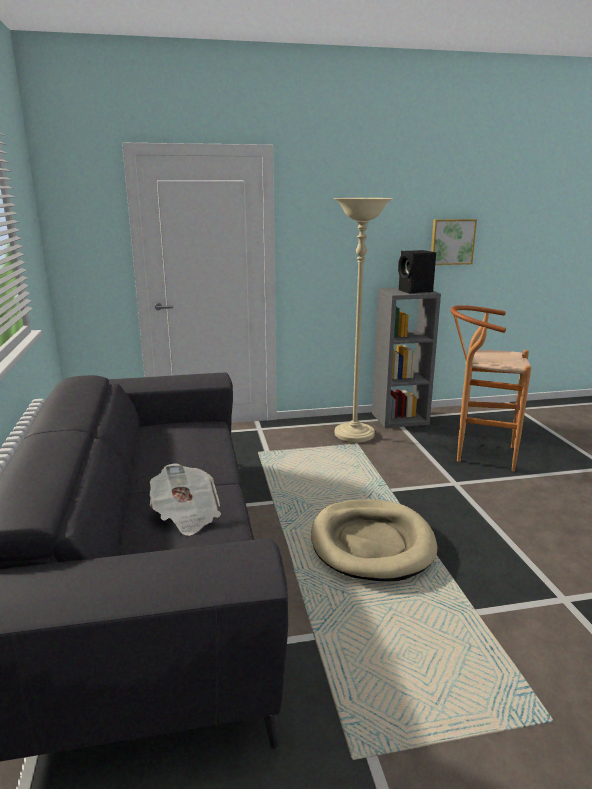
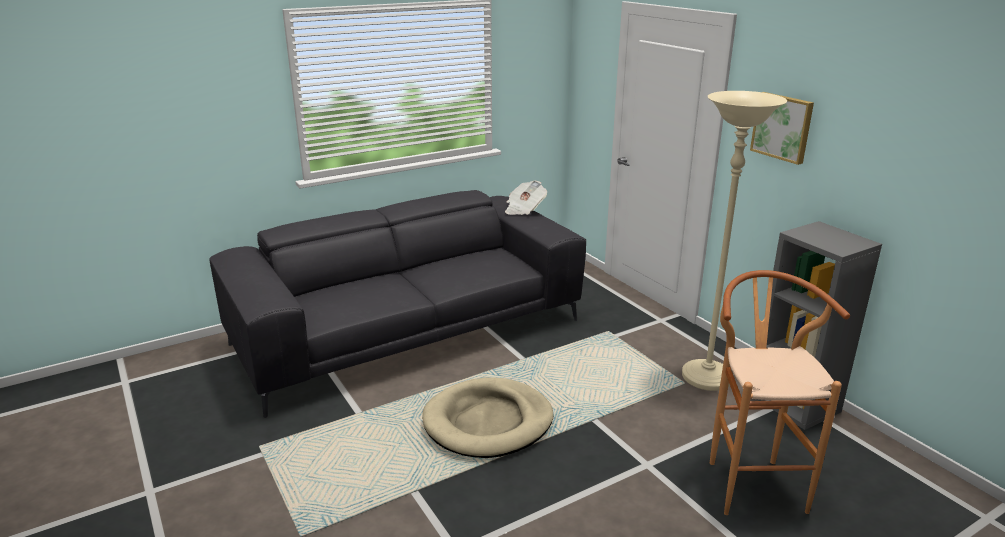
camera: 70 degrees right, 5 degrees up
newspaper [150,463,221,536] -> newspaper moved to [505,181,547,215]
black speaker [398,250,436,293] -> none
picture [431,219,477,265] -> picture moved to [750,92,814,165]

